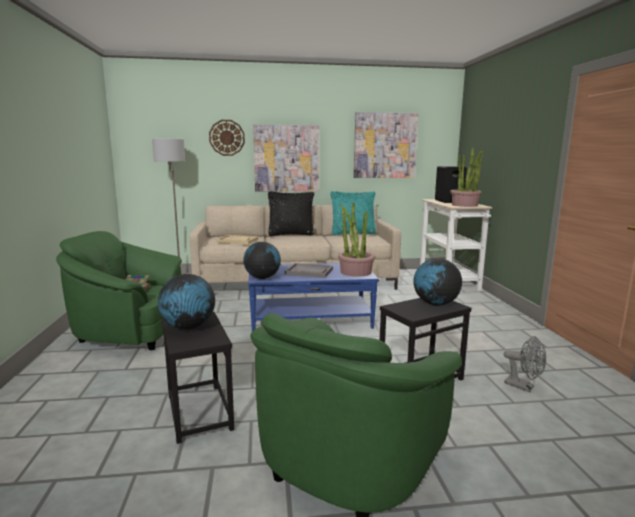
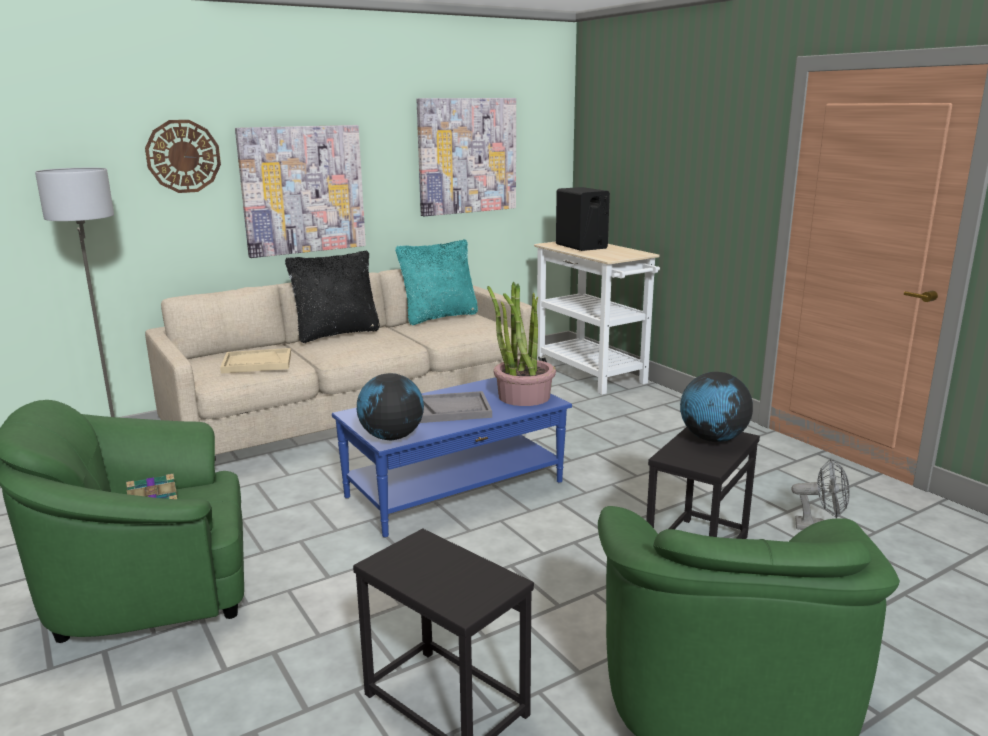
camera: 25 degrees left, 5 degrees up
globe [158,274,215,330] -> none
potted plant [450,148,483,207] -> none

